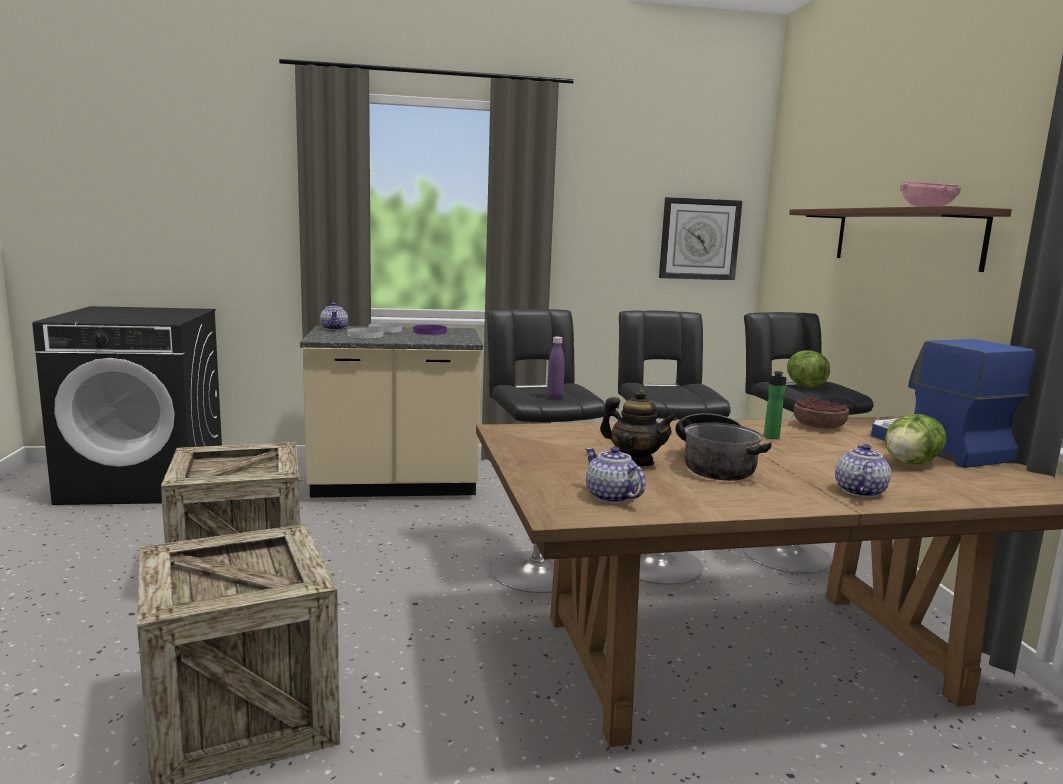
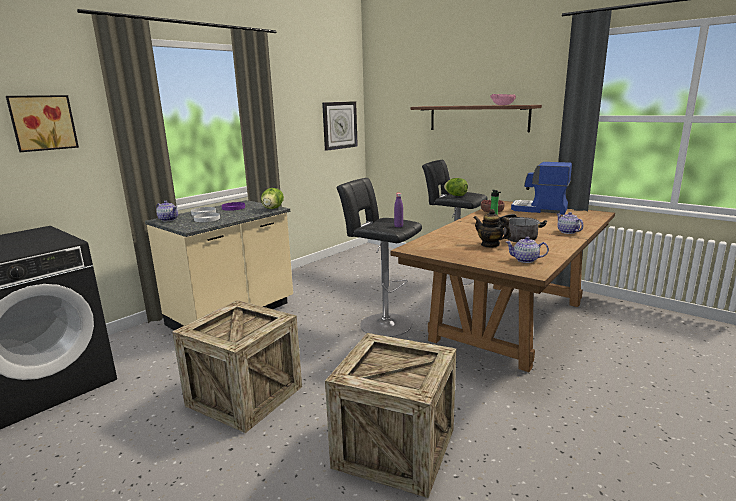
camera: 40 degrees left, 5 degrees up
teapot [600,388,677,466] -> teapot turned 135 degrees counterclockwise [474,209,511,248]
black stool [618,311,731,584] -> none
lettuce [885,414,946,464] -> lettuce moved to [261,188,284,209]
none -> picture [6,95,79,152]

